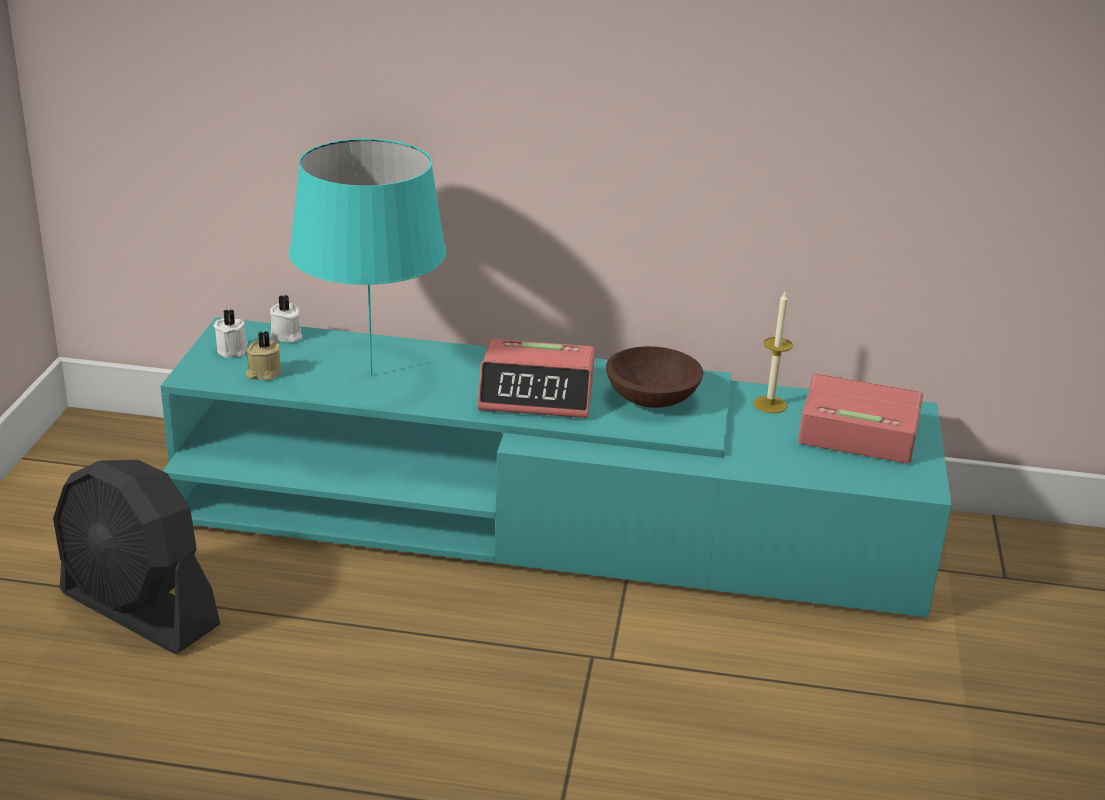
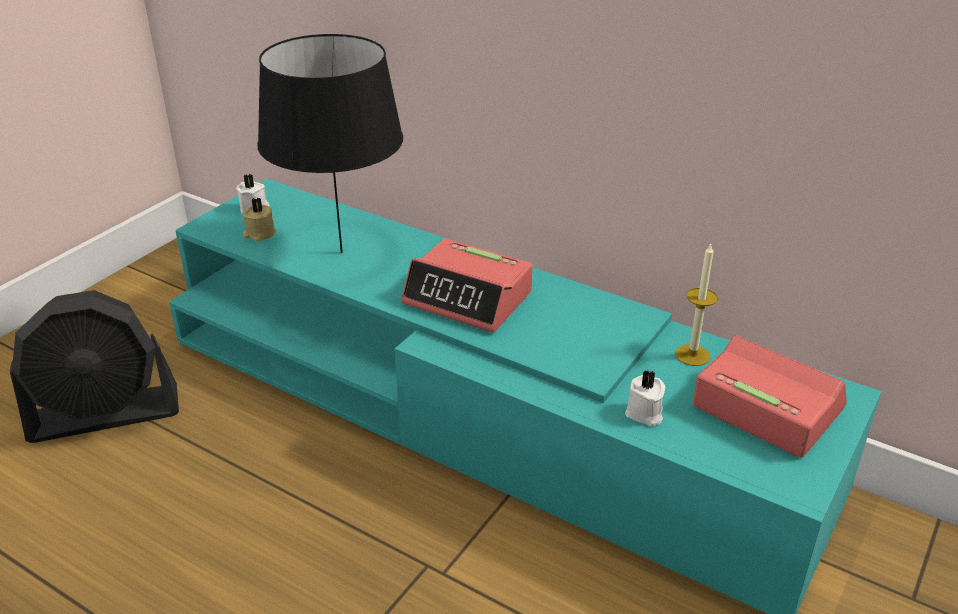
camera: 25 degrees right, 5 degrees up
black fan [53,460,220,654] -> black fan turned 75 degrees counterclockwise [10,290,179,443]
white candle [270,295,302,343] -> white candle moved to [625,370,665,426]
turquoise table lamp [289,139,446,376] -> black table lamp [257,34,403,253]
brown bowl [606,346,703,408] -> none

